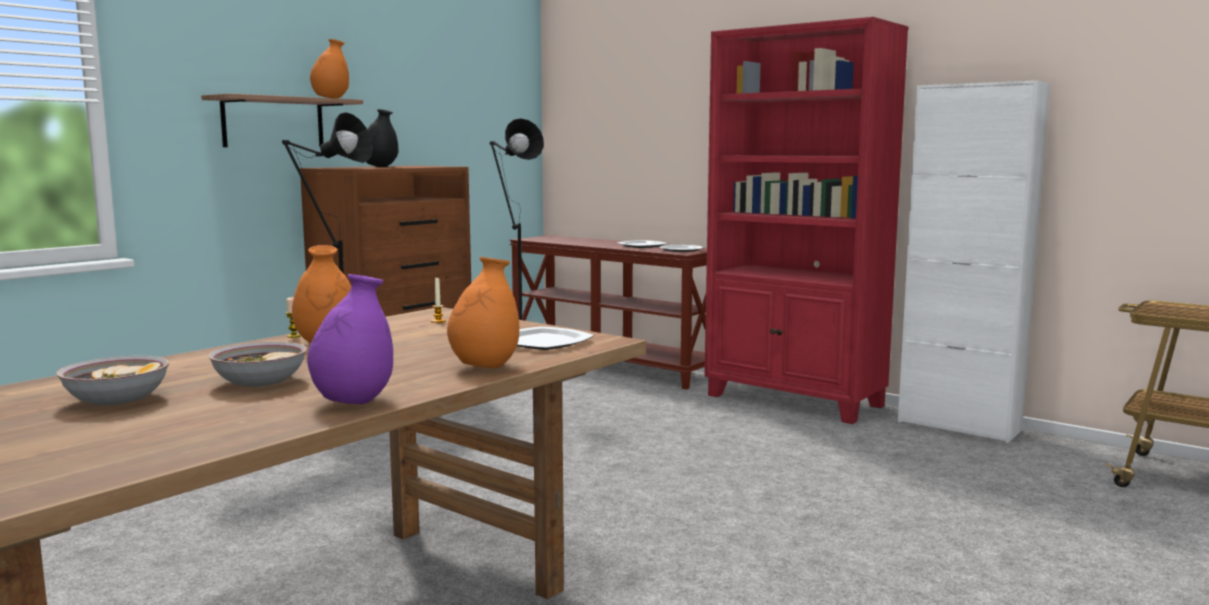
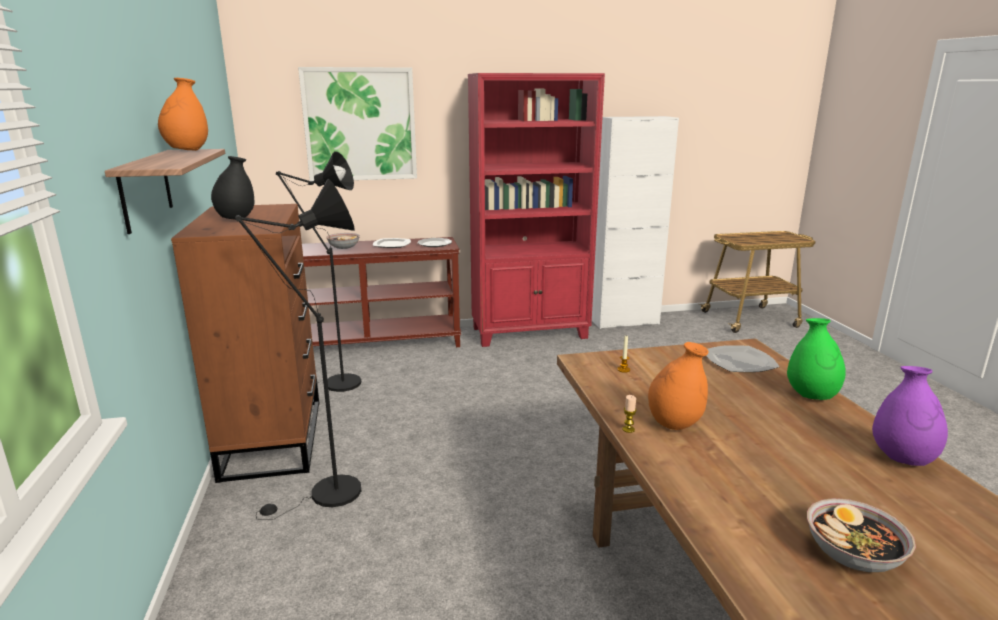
camera: 50 degrees left, 10 degrees up
bowl [208,342,307,387] -> bowl moved to [326,233,360,249]
orange vase [447,257,519,368] -> green vase [787,318,846,400]
none -> picture [298,67,417,181]

